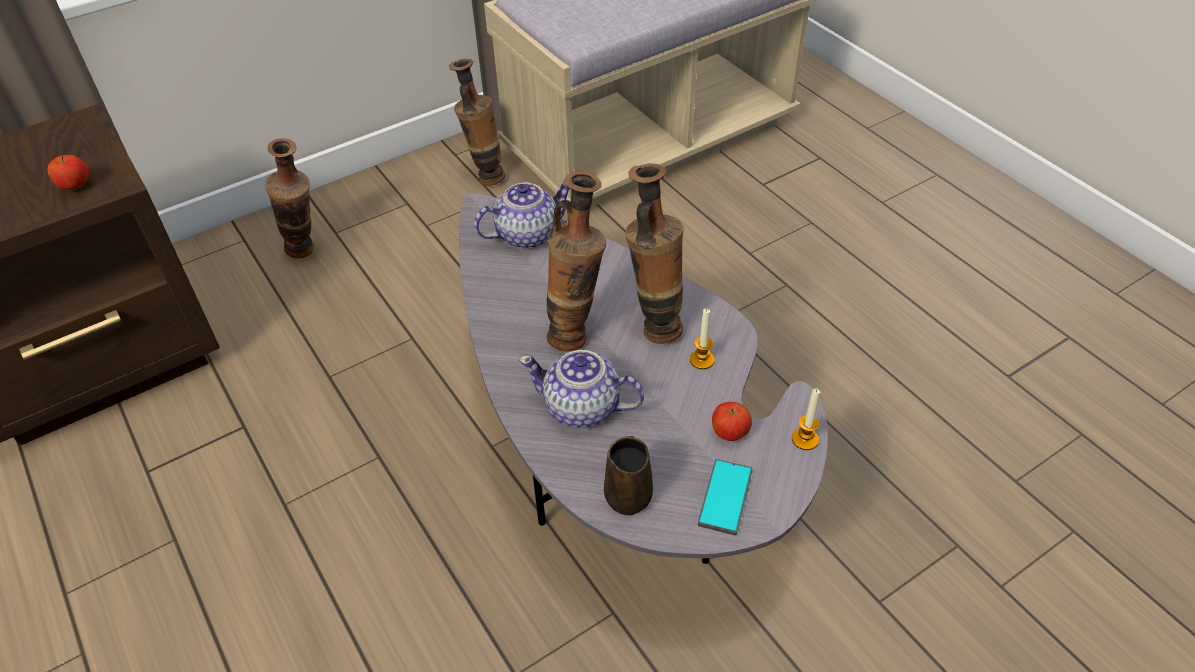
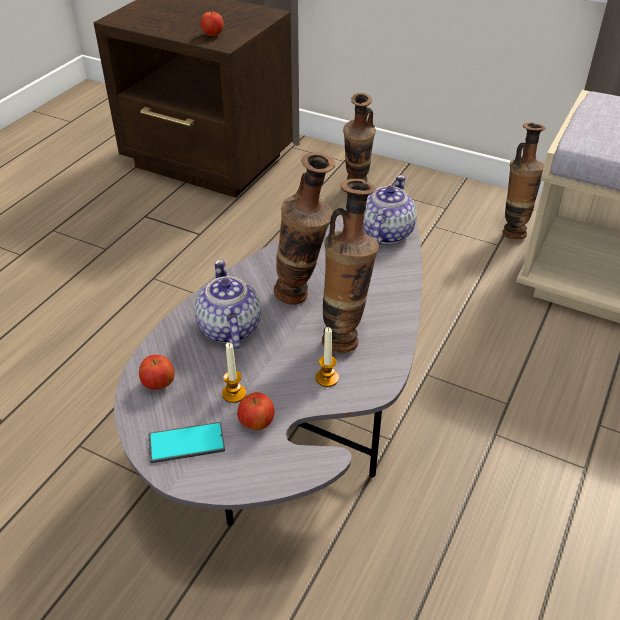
camera: 60 degrees right, 5 degrees down
teapot [474,182,569,249] -> teapot turned 105 degrees counterclockwise [363,175,417,245]
brown mug [604,436,653,515] -> apple [139,355,175,390]
candle [792,388,820,450] -> candle moved to [222,343,246,403]

